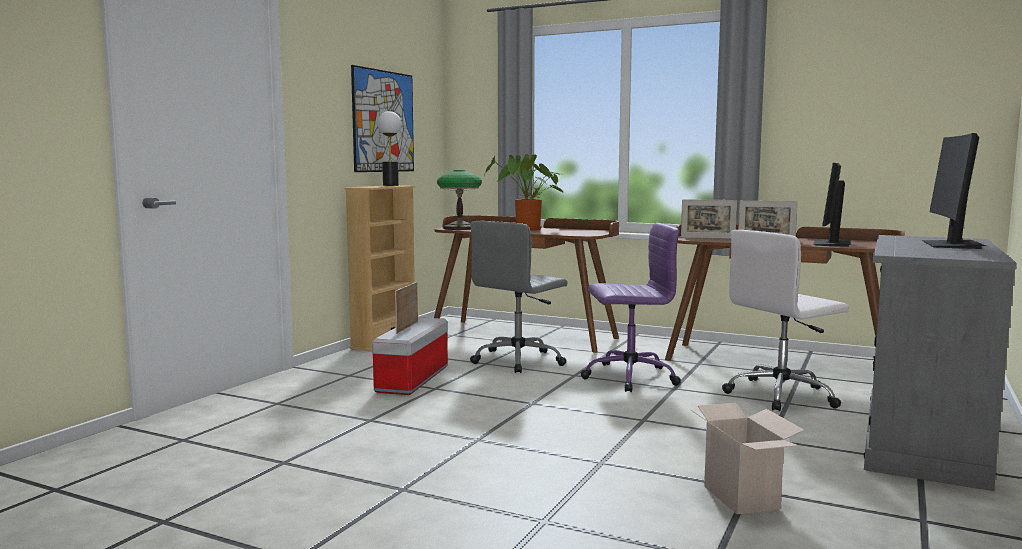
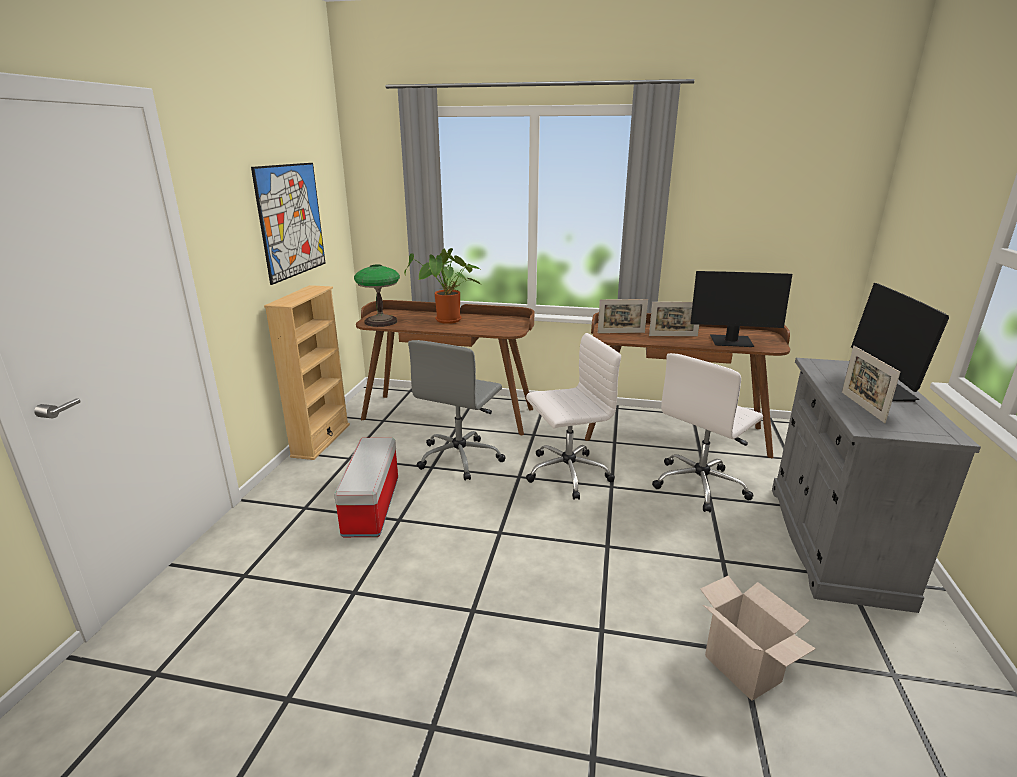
camera: 15 degrees left, 15 degrees up
table lamp [378,111,401,186] -> none
picture frame [395,282,418,334] -> picture frame moved to [842,346,900,423]
purple office chair [581,223,681,392] -> white office chair [526,333,621,500]
monitor [813,163,851,247] -> monitor turned 90 degrees counterclockwise [690,271,792,347]

